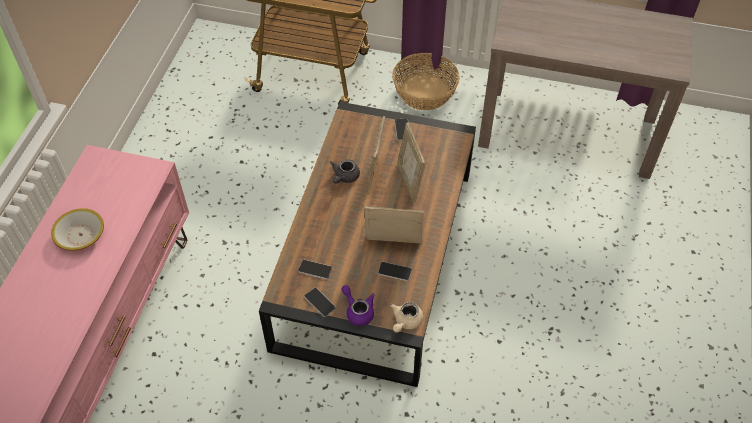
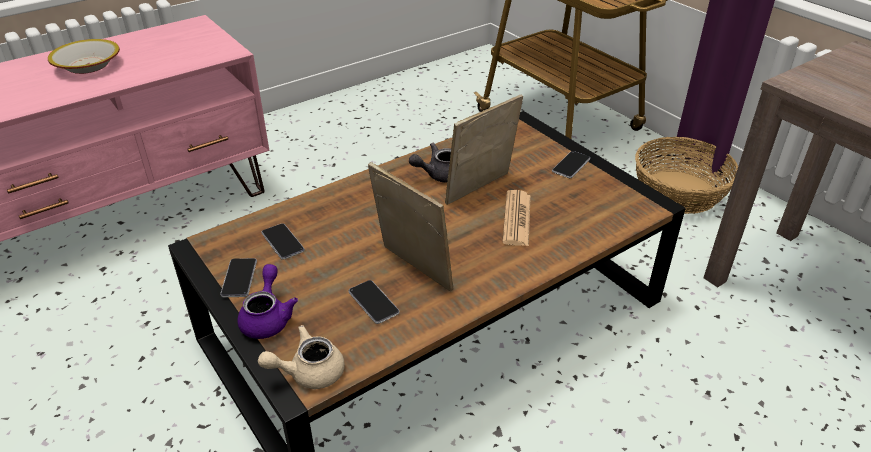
camera: 40 degrees right, 15 degrees down
picture frame [397,122,425,203] -> newspaper [502,190,531,246]

